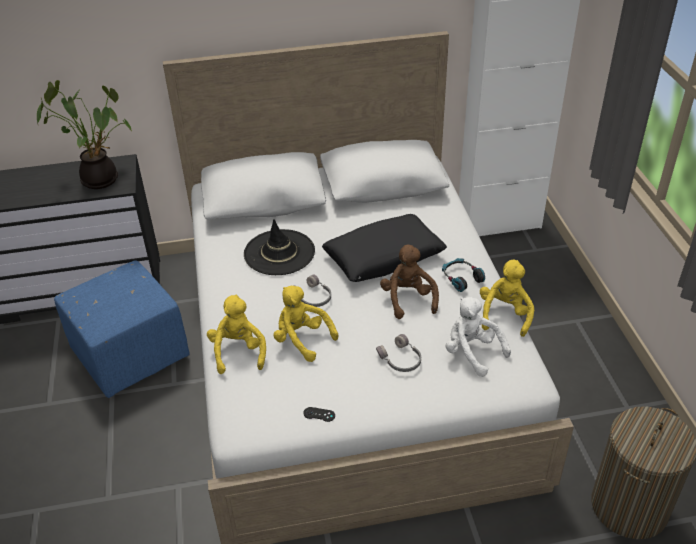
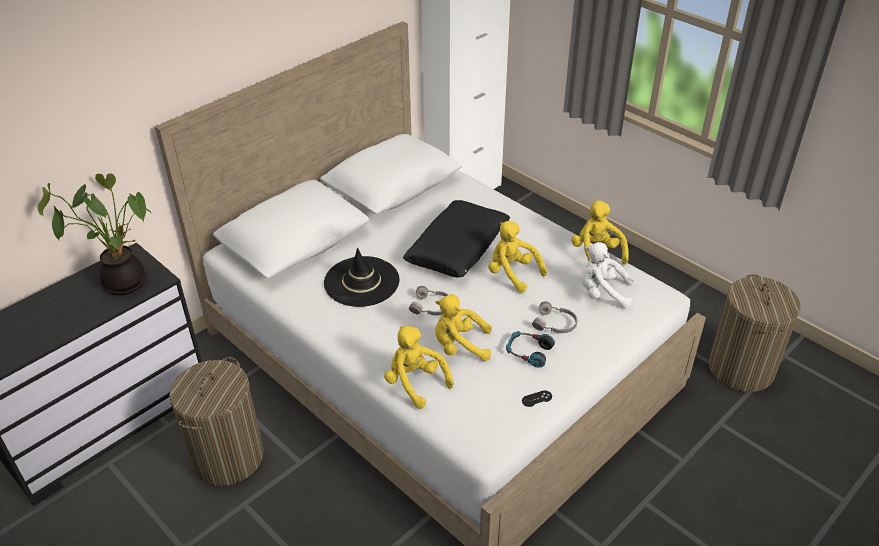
camera: 35 degrees left, 0 degrees up
blue ottoman [54,261,190,398] -> laundry basket [169,357,264,486]
brown plush toy [380,244,439,319] -> yellow plush toy [488,221,547,293]
headphones [442,258,485,292] -> headphones moved to [506,331,555,367]

